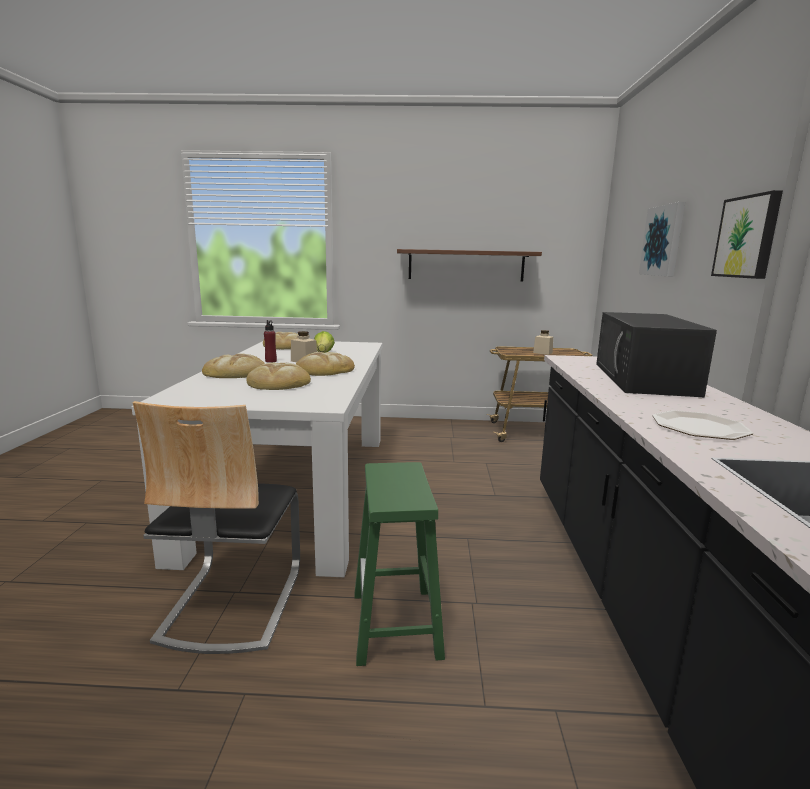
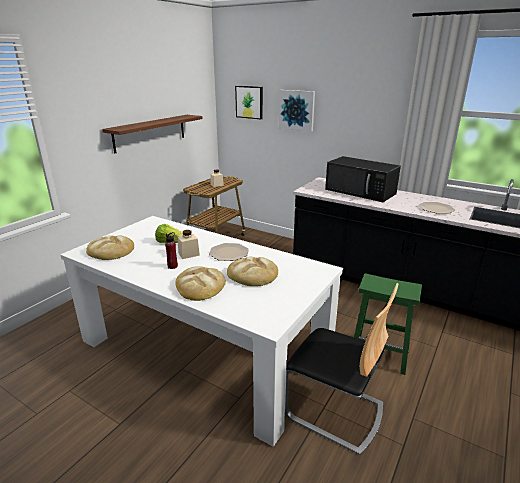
camera: 60 degrees left, 10 degrees up
bread [296,352,355,376] -> plate [209,243,249,261]
picture [711,190,783,279] -> picture moved to [235,86,263,119]

